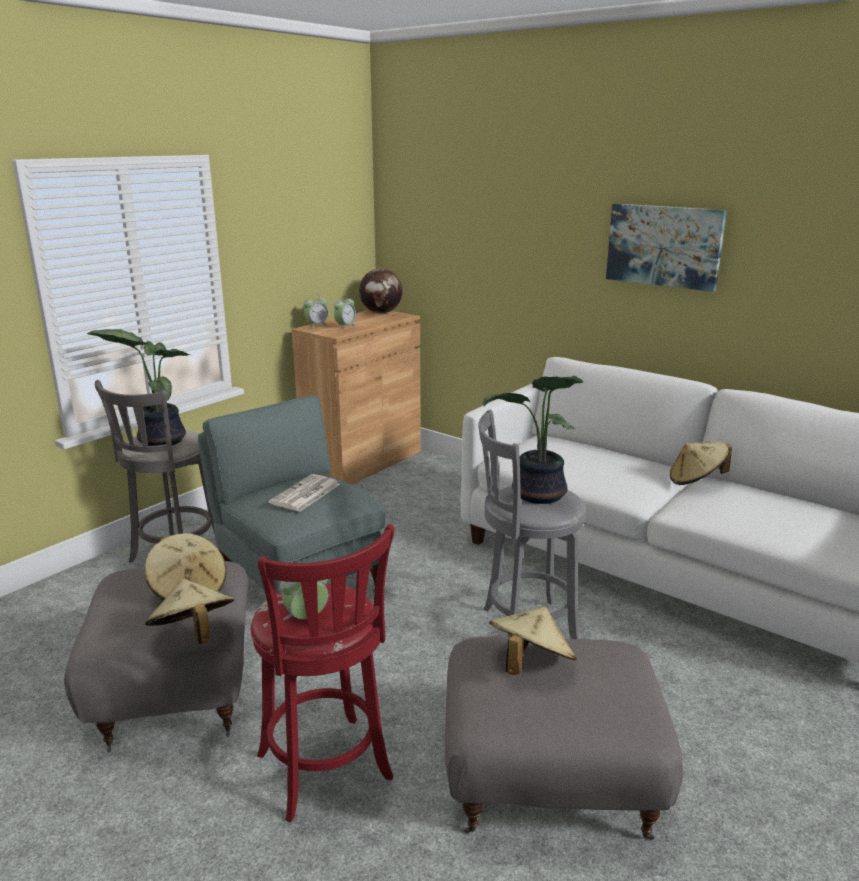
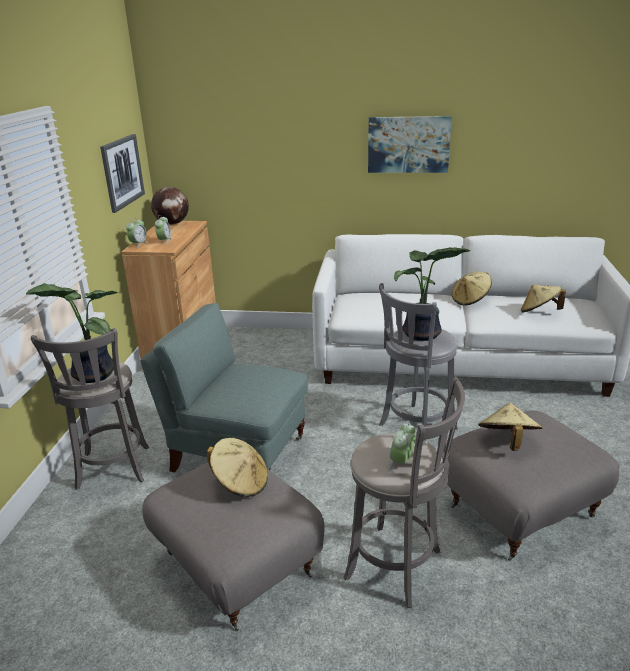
camera: 30 degrees left, 5 degrees up
beige hat [145,579,235,644] -> beige hat moved to [521,285,566,312]
red stool [251,524,395,822] -> grey stool [344,377,465,608]
newspaper [269,474,340,512] -> none
none -> picture [100,134,145,213]

